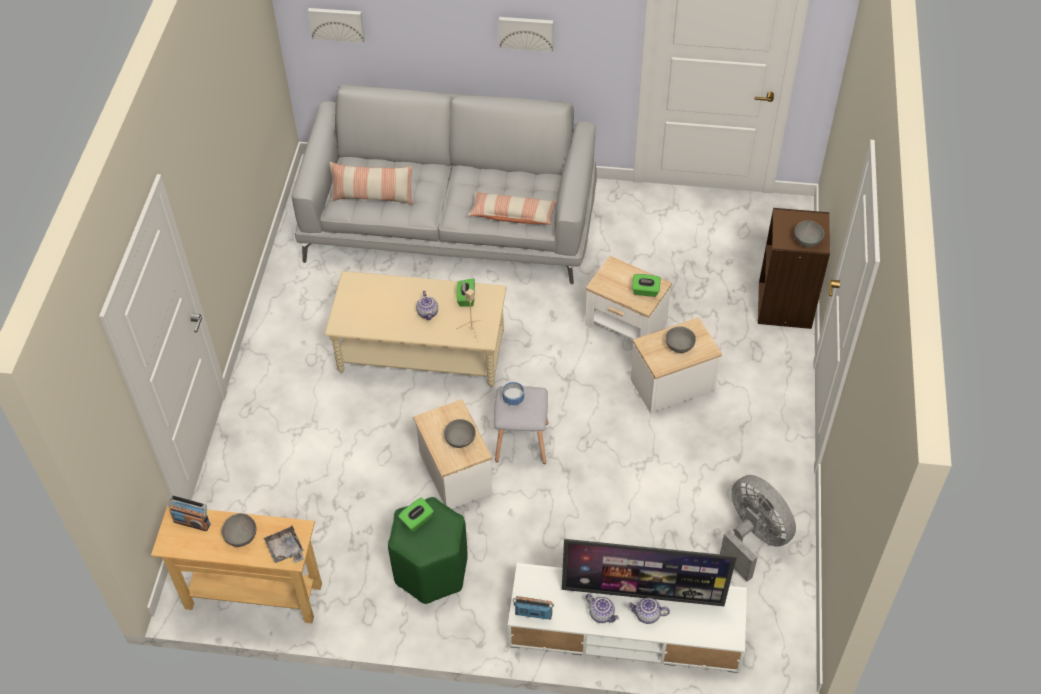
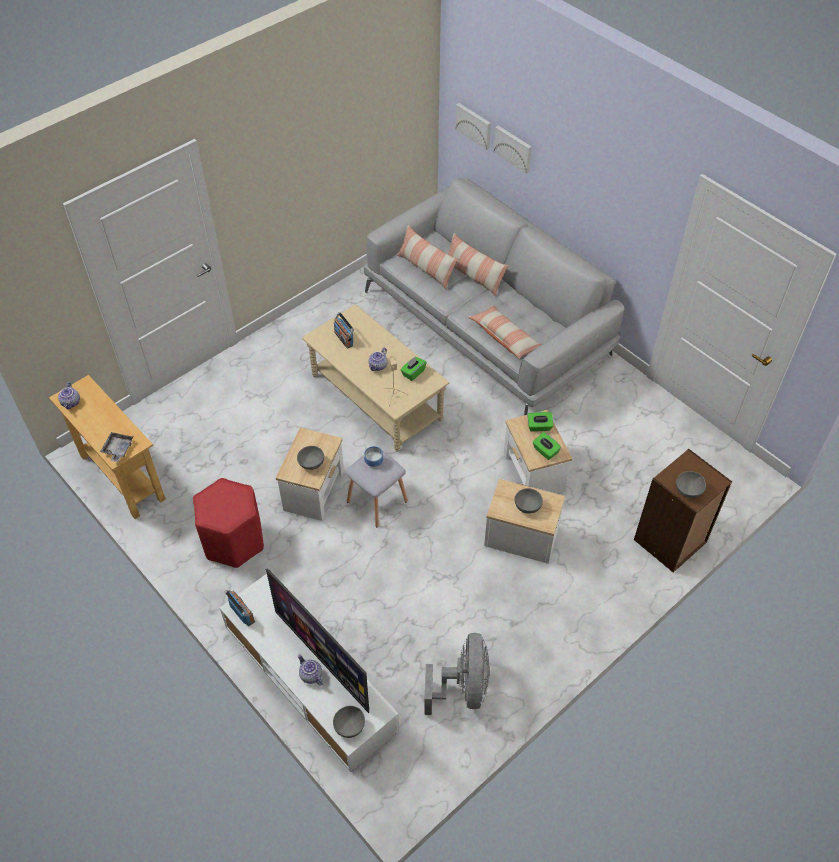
camera: 40 degrees right, 0 degrees up
radio [168,495,211,531] -> radio moved to [334,312,354,349]
grey bowl [222,513,257,547] -> grey bowl moved to [333,706,365,738]
green stool [388,497,468,604] -> red stool [193,478,264,568]
green tissue box [398,497,434,532] -> green tissue box moved to [527,412,553,432]
picture [499,17,553,52] -> picture moved to [494,126,532,174]
teapot [586,594,619,623] -> teapot moved to [58,382,80,410]
none -> pillow [448,233,508,296]

